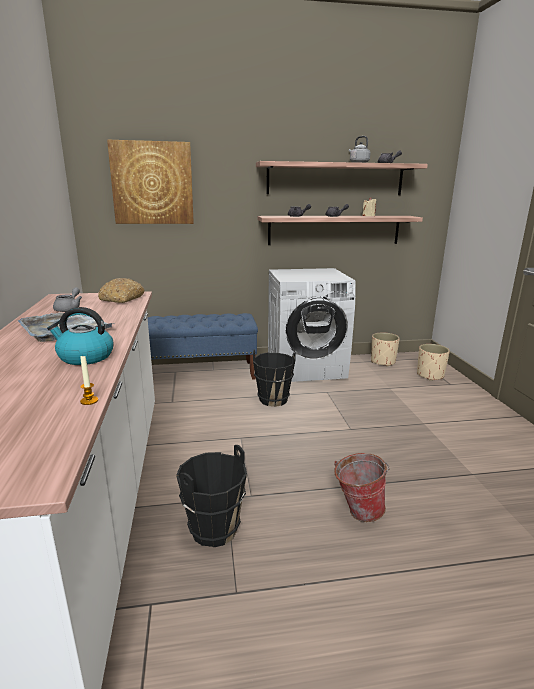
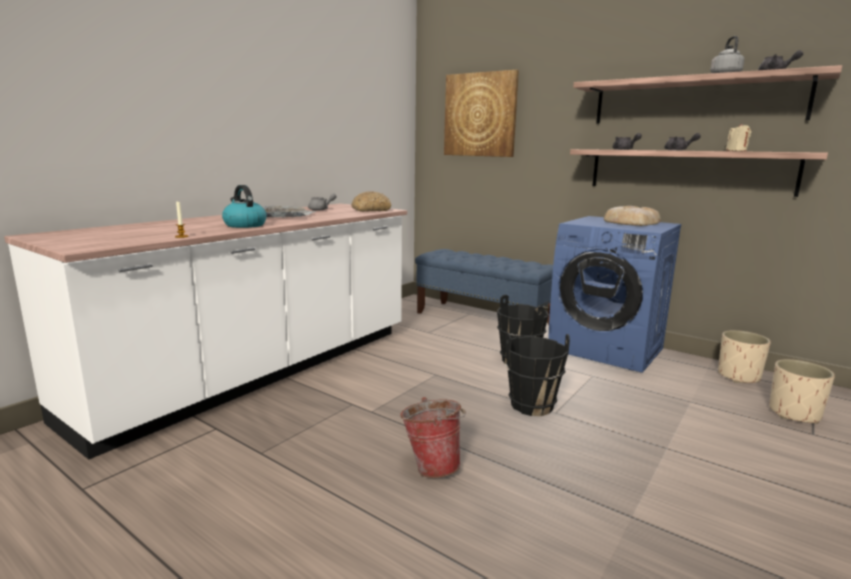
camera: 45 degrees right, 5 degrees down
black bucket [176,445,247,548] -> black bucket moved to [505,333,570,416]
white washing machine [268,268,356,382] -> blue washing machine [548,216,681,373]
none -> bread [604,206,661,226]

